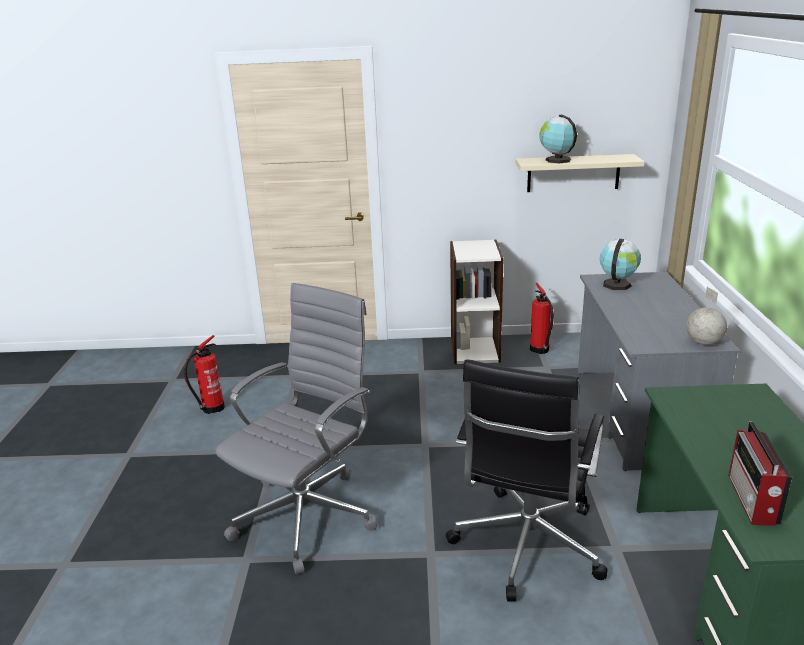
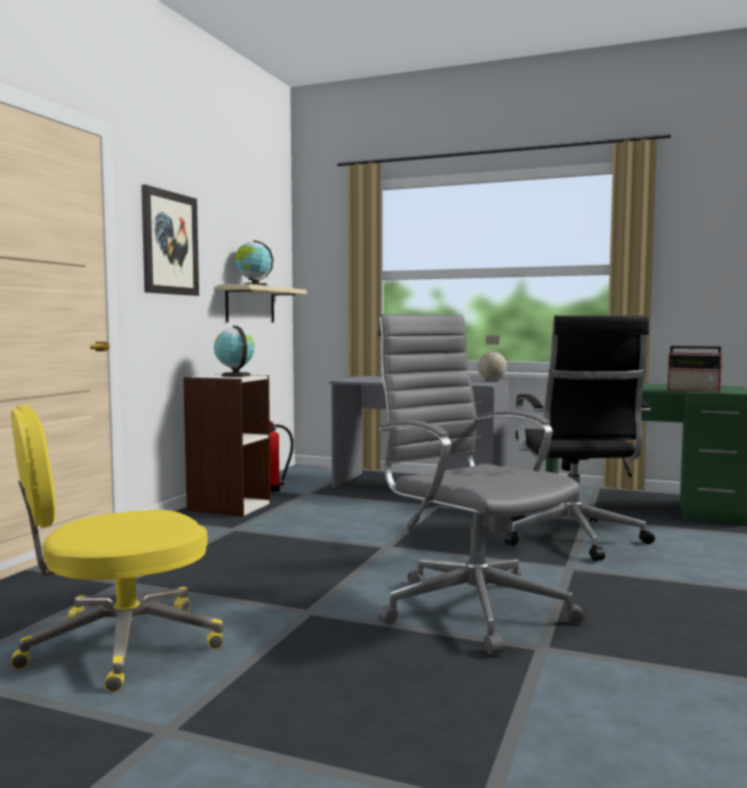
camera: 70 degrees left, 20 degrees down
fire extinguisher [184,335,225,414] -> yellow office chair [11,405,224,692]
black office chair [446,359,608,602] -> black office chair turned 45 degrees clockwise [504,316,655,561]
globe [599,239,641,290] -> globe moved to [214,326,255,377]
none -> picture [141,185,199,296]

